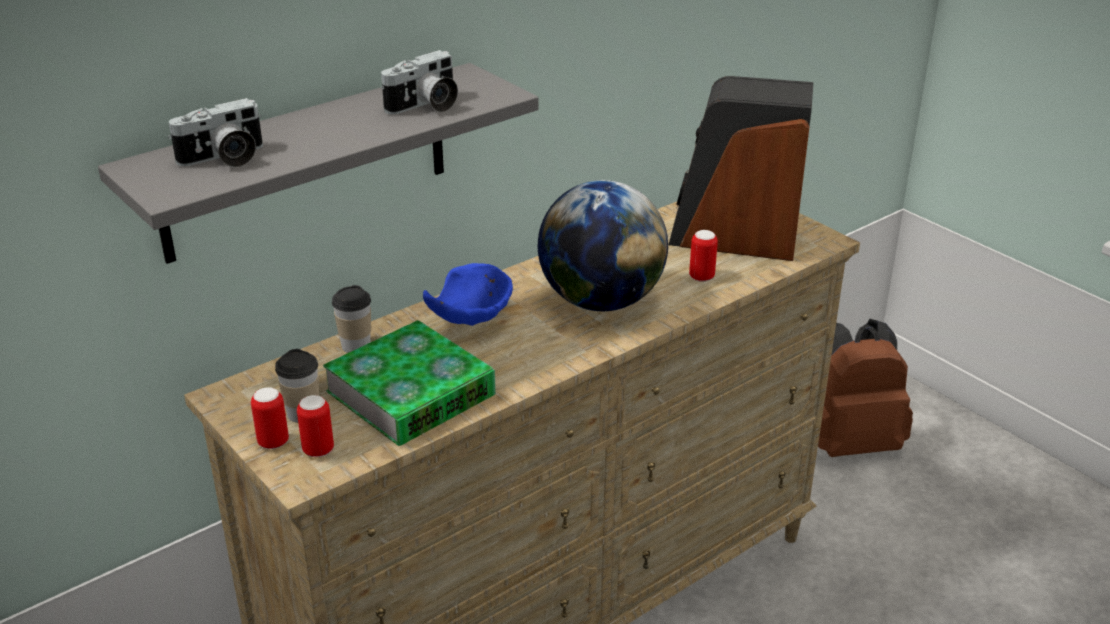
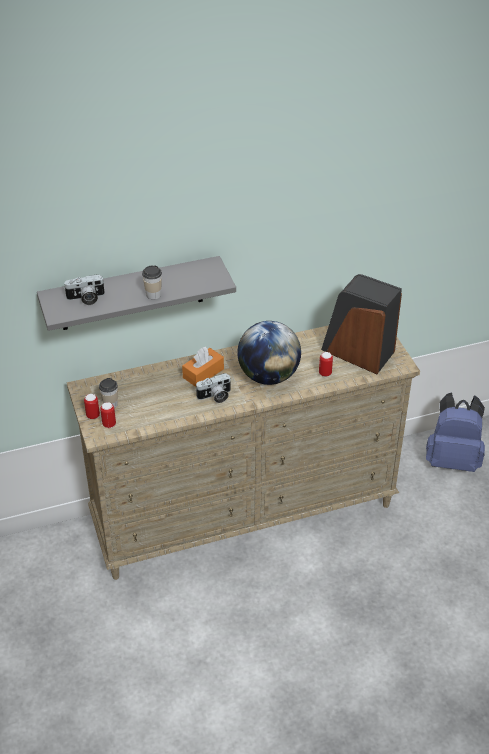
camera: 20 degrees right, 10 degrees up
book [323,320,496,446] -> none
cup [332,285,371,353] -> cup moved to [142,265,162,299]
camera [381,50,458,114] -> camera moved to [195,373,231,403]
blue bowl [423,263,513,326] -> orange tissue box [182,347,224,387]
brown backpack [818,319,913,457] -> blue backpack [426,392,485,472]

